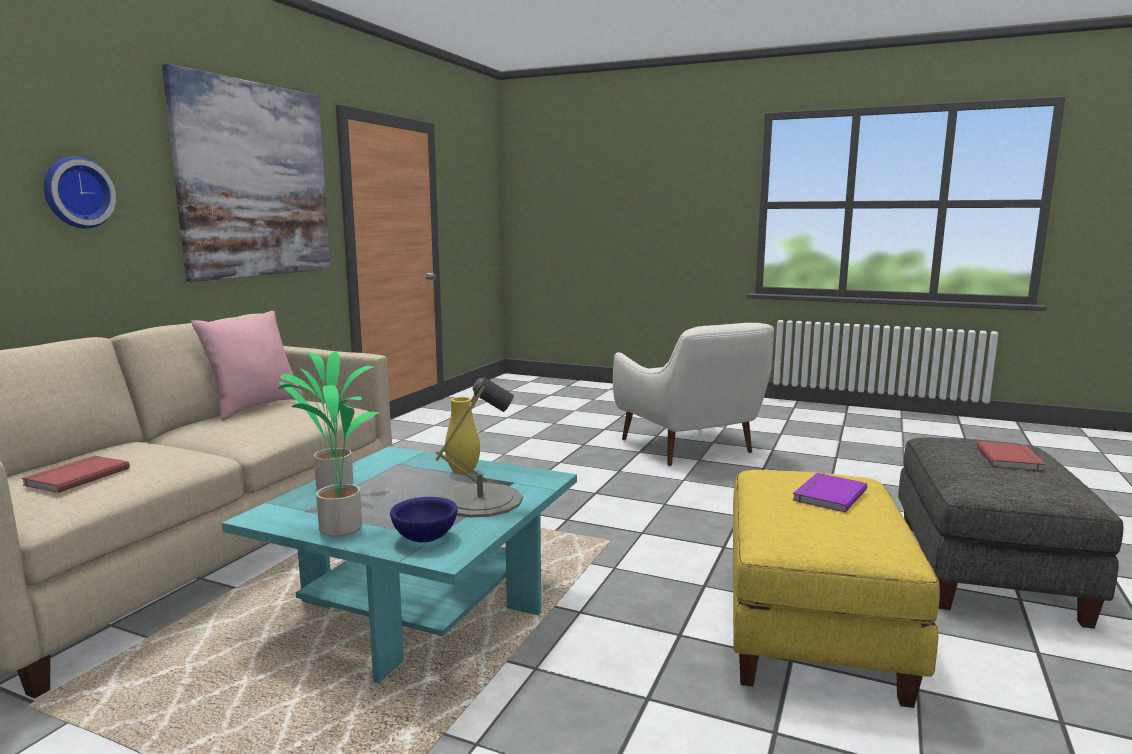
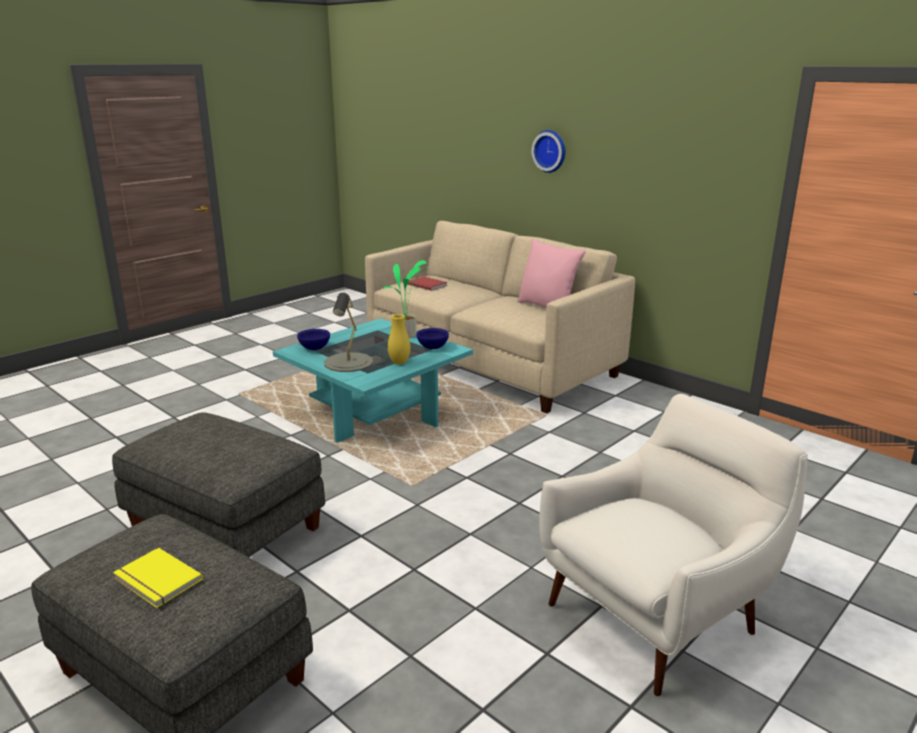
camera: 110 degrees right, 10 degrees up
picture [162,64,330,282] -> none
potted plant [278,382,380,537] -> none
white armchair [613,323,774,466] -> white armchair turned 150 degrees clockwise [540,394,808,696]
yellow ottoman [733,470,940,708] -> grey ottoman [112,412,325,557]
purple book [792,473,867,513] -> none
red book [977,441,1046,471] -> yellow book [113,548,203,608]
none -> blue bowl [416,328,449,349]

